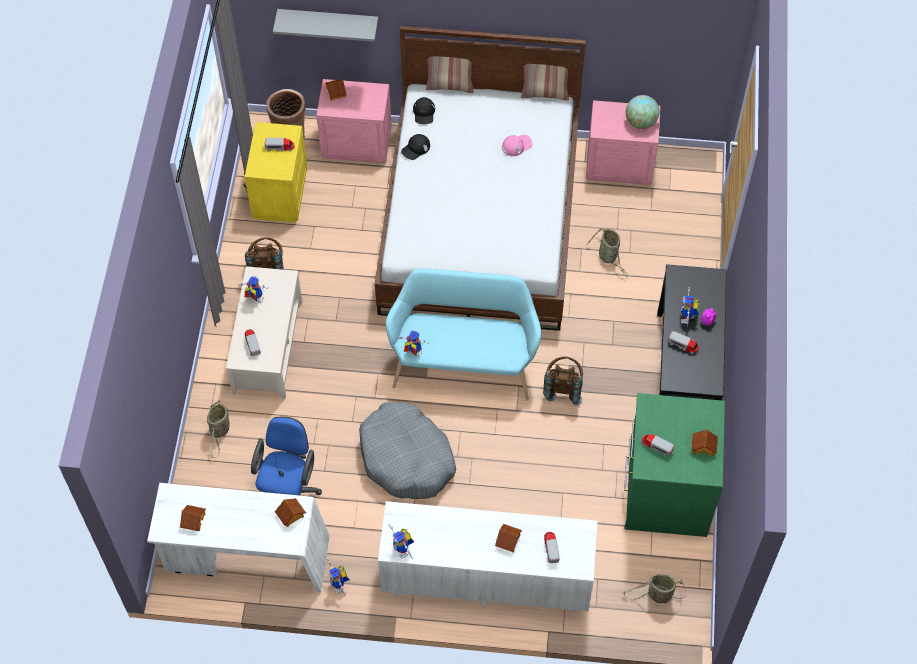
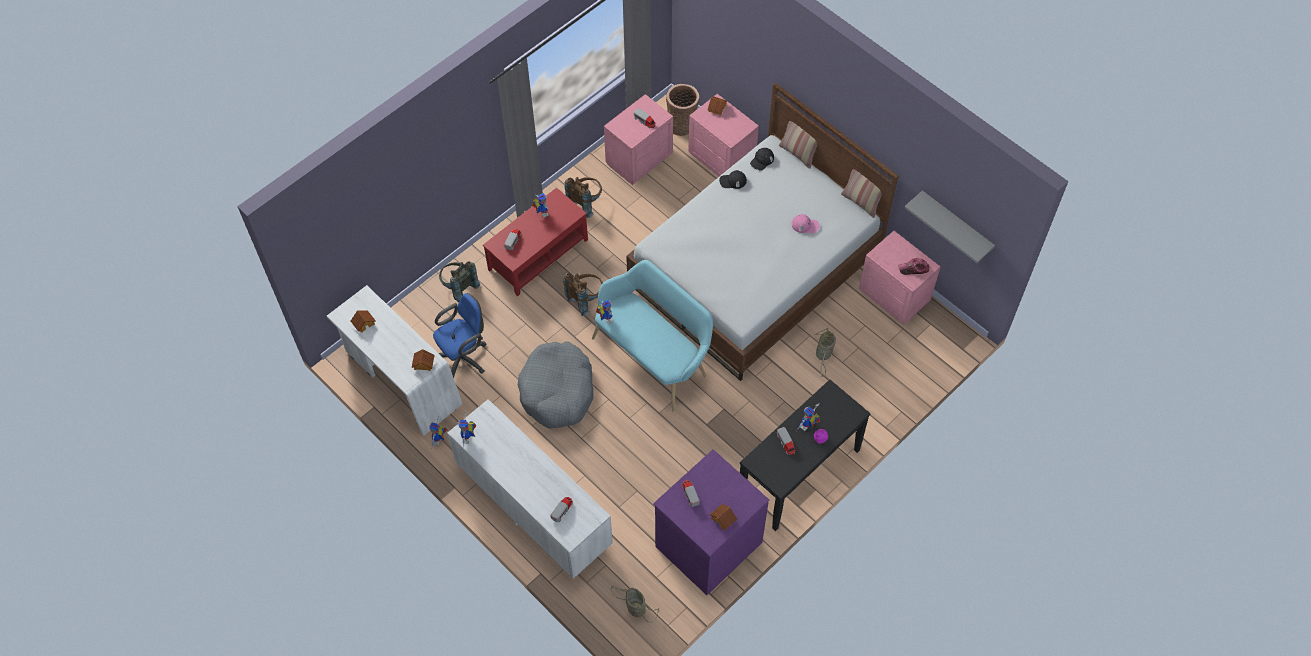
camera: 40 degrees right, 0 degrees up
basket [207,400,230,458] -> grey backpack [439,261,480,302]
beige coffee table [226,266,302,399] -> red coffee table [483,188,588,297]
yellow nightstand [243,122,307,223] -> pink nightstand [604,94,673,185]
grey shelf [273,9,378,42] -> grey shelf moved to [904,190,995,263]
toy house [495,524,522,552] -> none
brown backpack [543,357,583,405] -> brown backpack moved to [563,273,603,316]
green dresser [624,393,725,537] -> purple dresser [653,449,769,595]
globe [626,95,659,129] -> cap [899,258,929,275]

